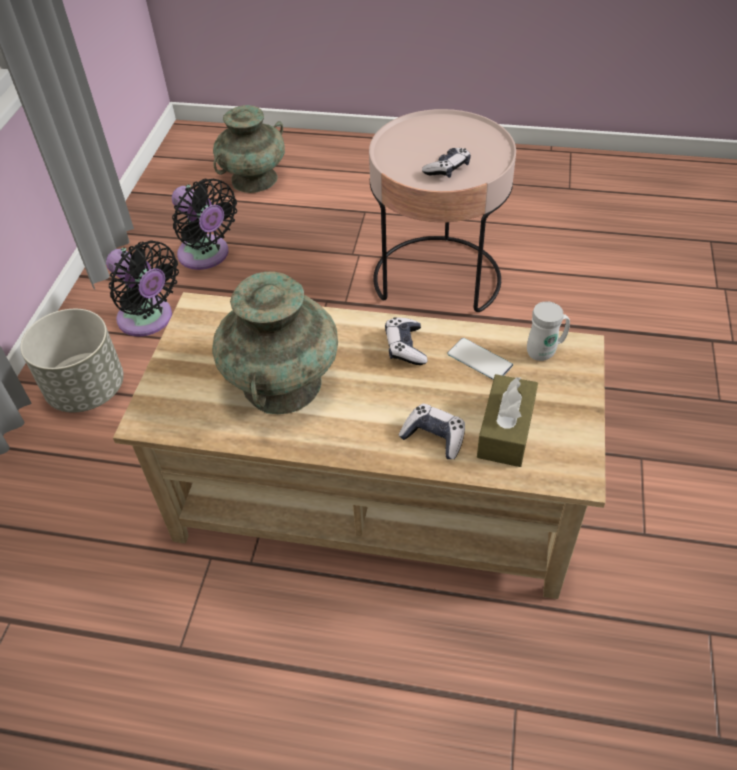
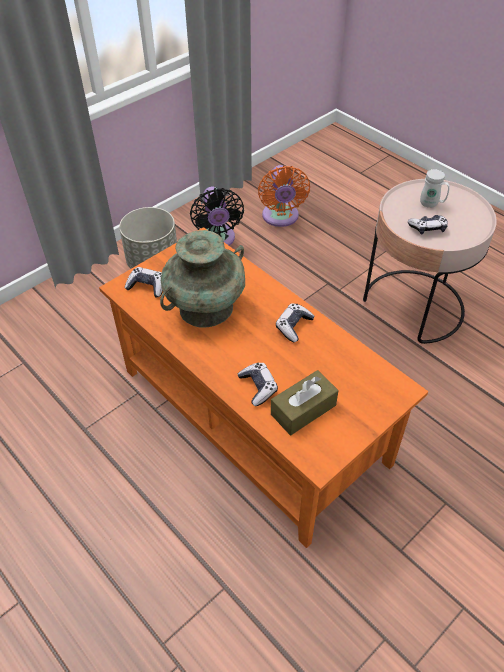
camera: 35 degrees right, 0 degrees up
beige coffee table [113,292,606,599] -> orange coffee table [99,227,428,548]
black fan [172,179,237,270] -> orange fan [258,165,310,227]
turquoise vase [213,105,285,193] -> none
phone [447,338,513,380] -> none
white mug [527,301,570,361] -> white mug moved to [420,169,450,208]
none -> game controller [125,267,163,298]

